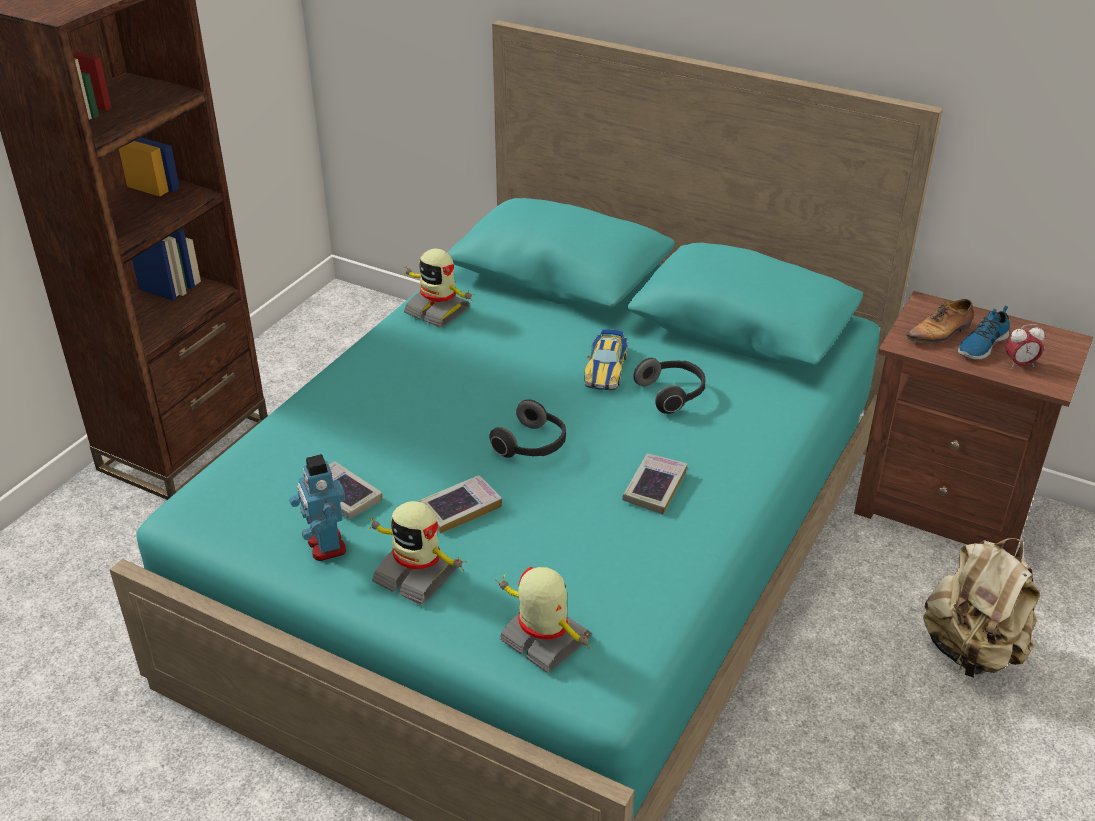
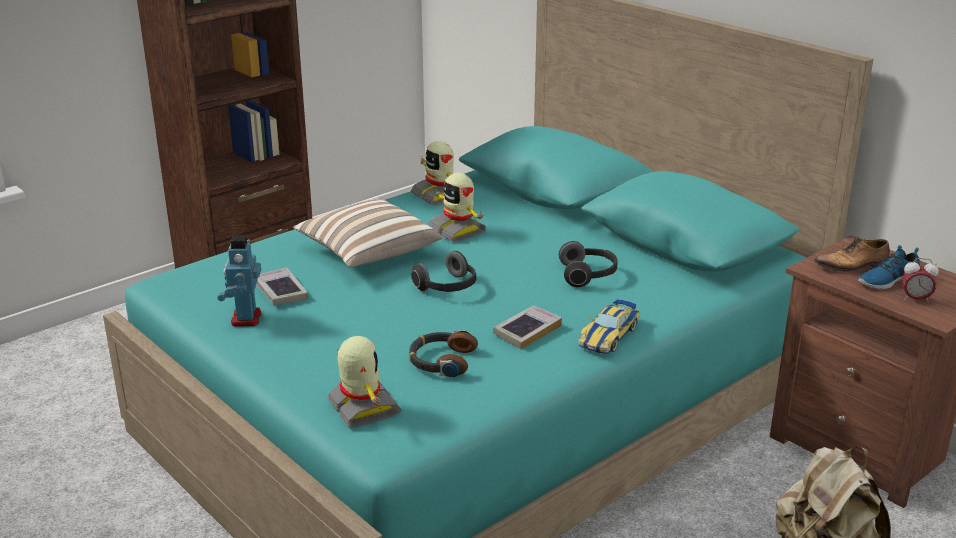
camera: 20 degrees right, 10 degrees down
toy robot [368,501,467,605] -> toy robot moved to [428,173,486,241]
book [419,475,502,534] -> none
toy car [584,329,628,390] -> toy car moved to [579,299,640,354]
none -> pillow [293,198,443,267]
none -> headphones [409,330,478,378]

